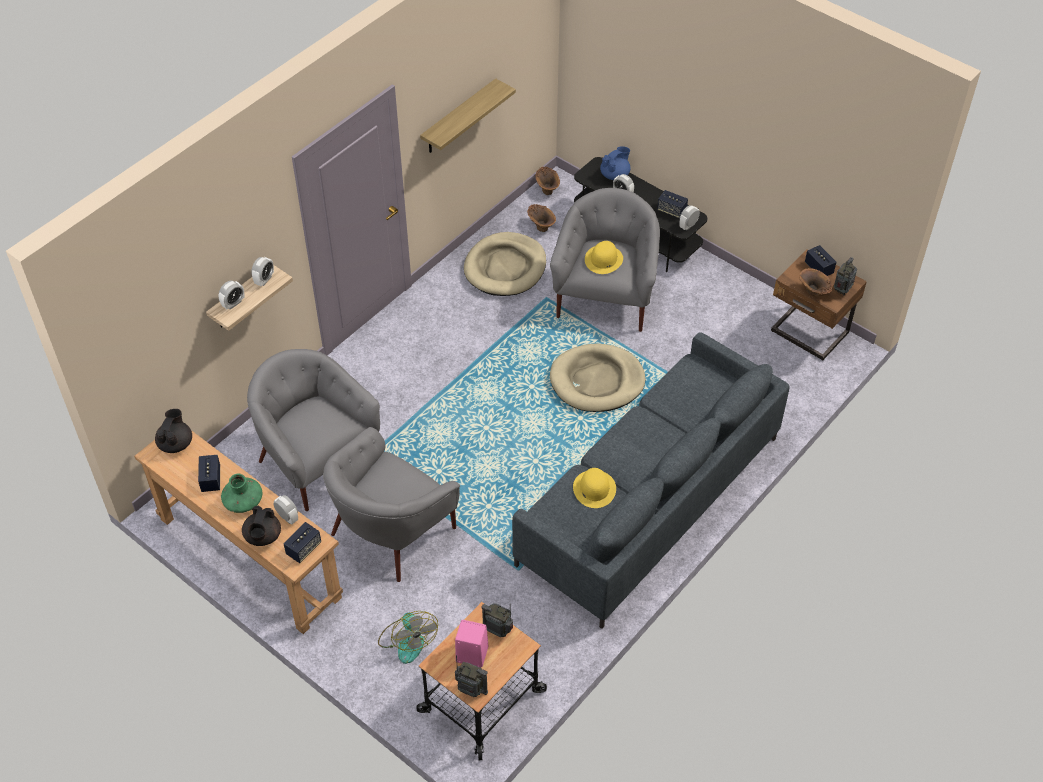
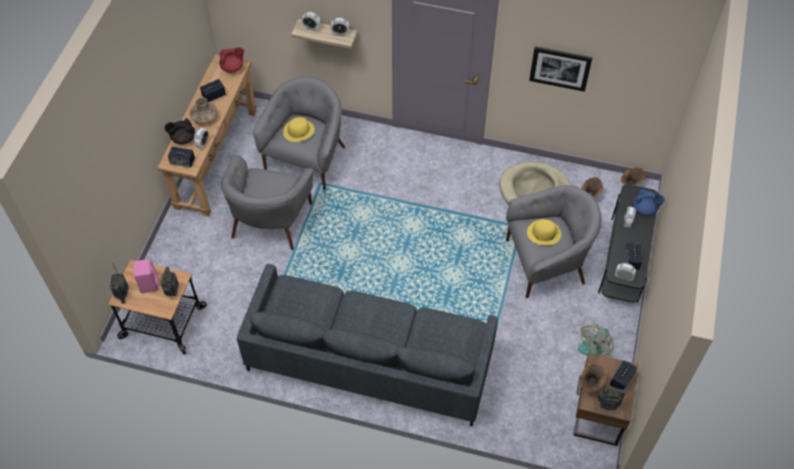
camera: 65 degrees right, 5 degrees up
black teapot [155,409,192,453] -> red teapot [219,47,244,73]
green vase [221,473,262,513] -> brown vase [190,97,218,124]
grey armchair [323,427,460,582] -> grey armchair turned 90 degrees counterclockwise [221,155,314,250]
fan [378,611,438,664] -> fan moved to [578,325,614,356]
shelf [420,78,516,153] -> picture [529,46,593,92]
beige dog bed [550,343,645,412] -> none
yellow hat [573,468,616,508] -> yellow hat moved to [283,117,315,142]

